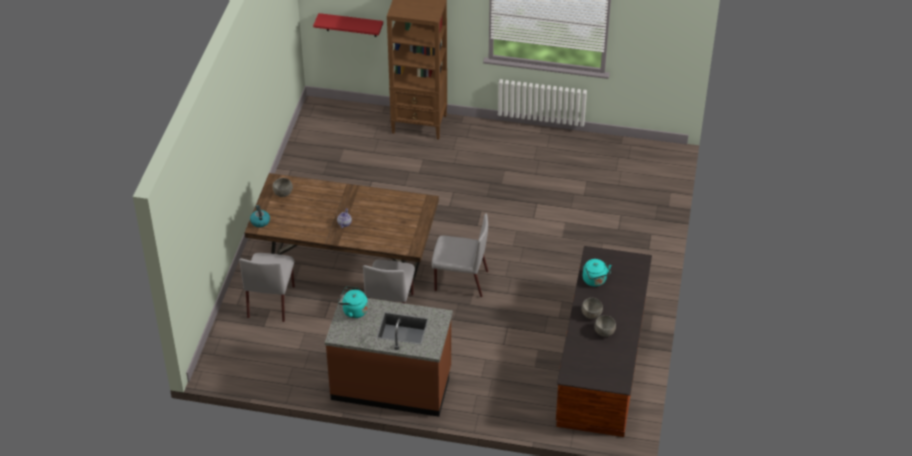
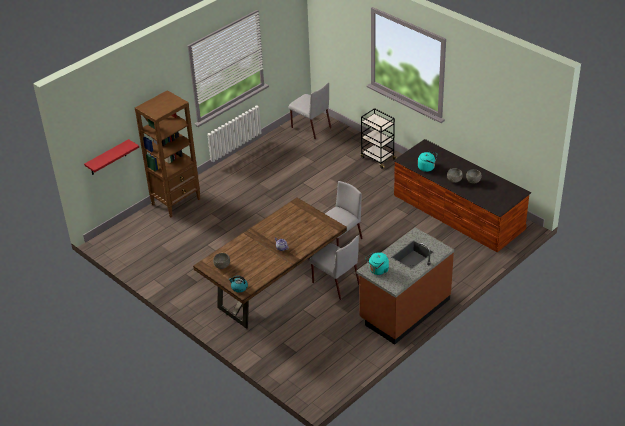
camera: 55 degrees left, 5 degrees down
grey chair [239,253,295,322] -> grey chair moved to [289,82,331,139]
none -> black cart [360,108,397,169]

